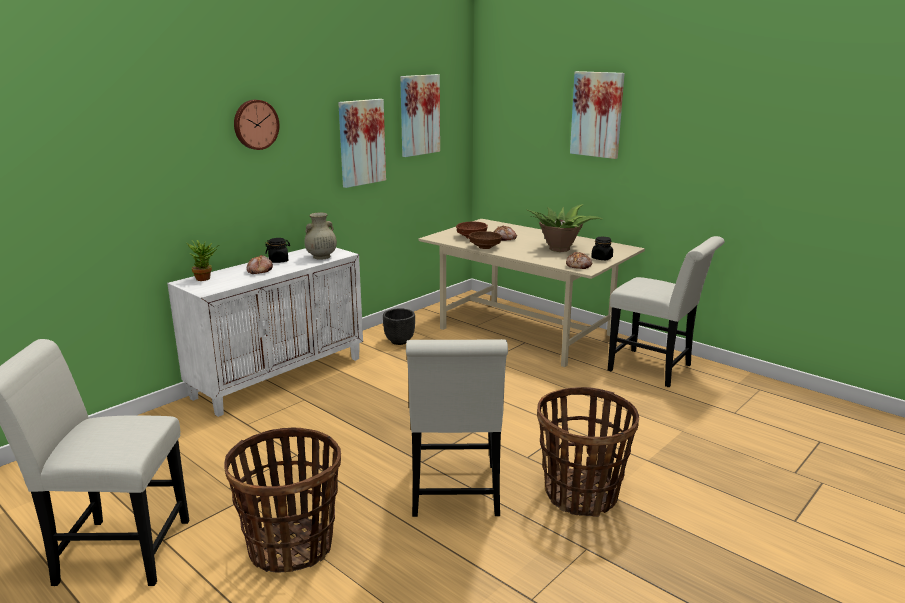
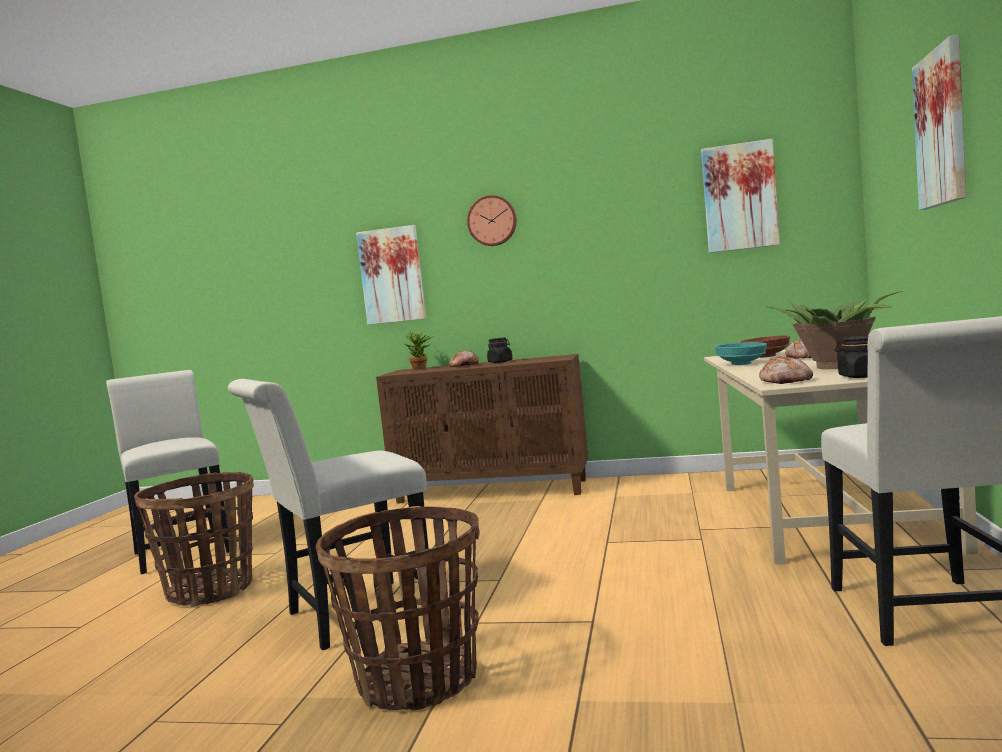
camera: 60 degrees right, 15 degrees down
white cabinet [167,248,363,417] -> brown cabinet [376,354,588,504]
beige vase [304,213,337,260] -> none
picture [338,99,386,188] -> picture moved to [356,225,426,325]
black planter [383,308,415,345] -> none
brown bowl [469,231,502,249] -> turquoise bowl [715,342,767,365]

